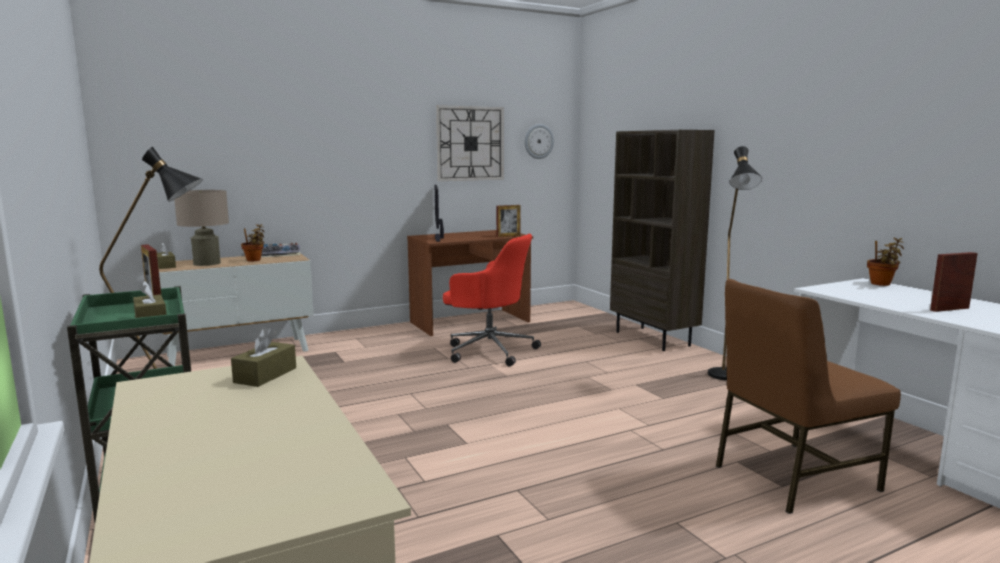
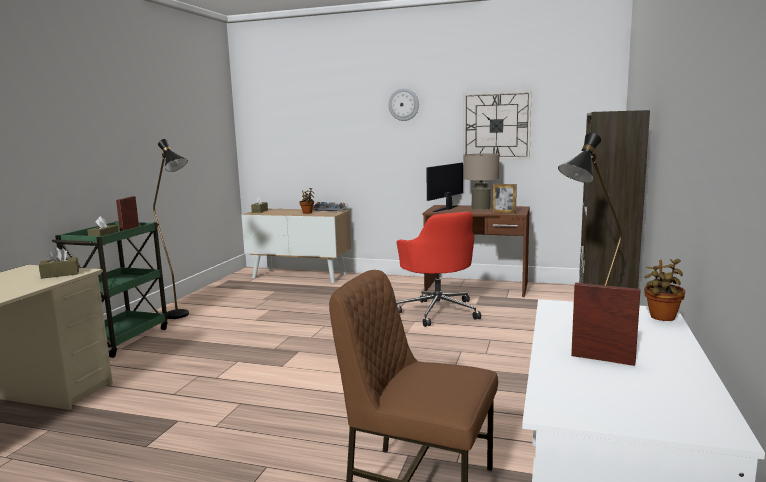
camera: 45 degrees right, 0 degrees up
beige table lamp [174,190,229,266] -> beige table lamp moved to [463,154,499,210]
wall clock [524,124,554,159] -> wall clock moved to [388,88,419,121]

